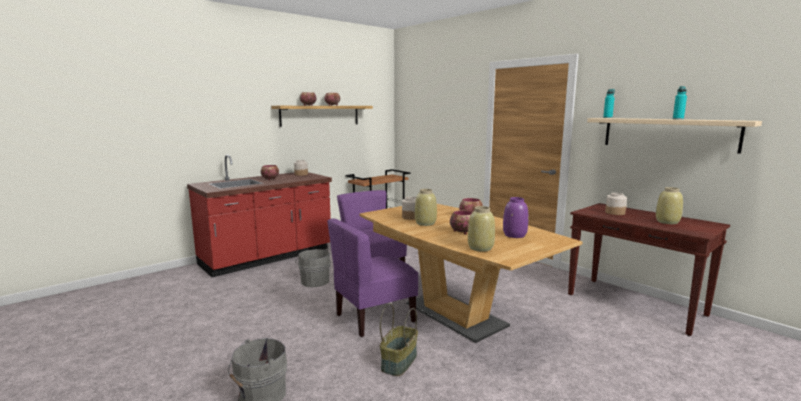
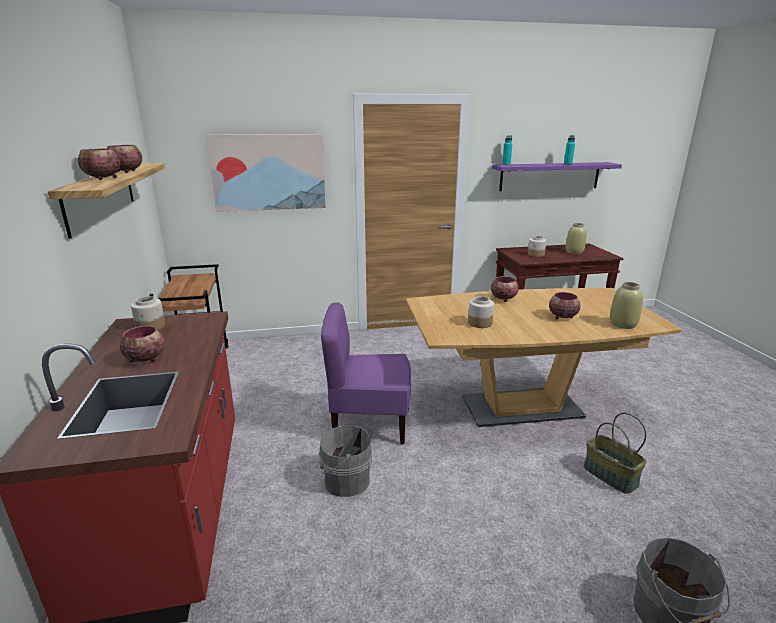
camera: 60 degrees left, 10 degrees up
purple chair [327,218,418,337] -> none
beige vase [415,189,437,226] -> none
purple vase [503,197,528,238] -> none
beige shelf [587,118,762,154] -> purple shelf [492,162,622,191]
none -> picture [206,134,326,212]

